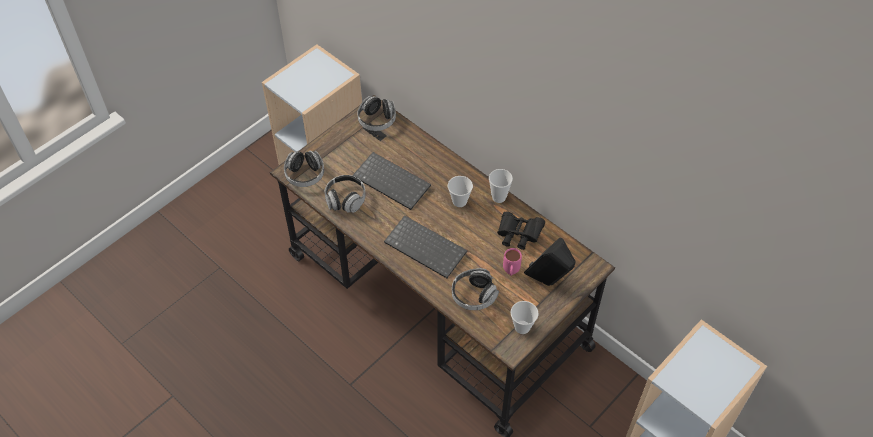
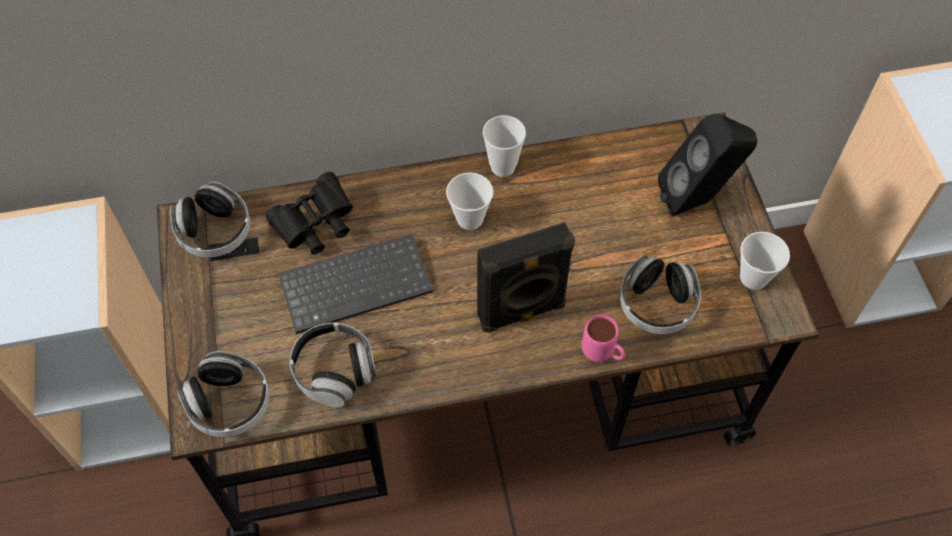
camera: 55 degrees left, 5 degrees up
keyboard [384,215,467,278] -> black speaker [477,222,575,332]
black binoculars [497,211,545,250] -> black binoculars moved to [266,172,353,255]
pink mug [503,248,522,276] -> pink mug moved to [582,315,625,362]

